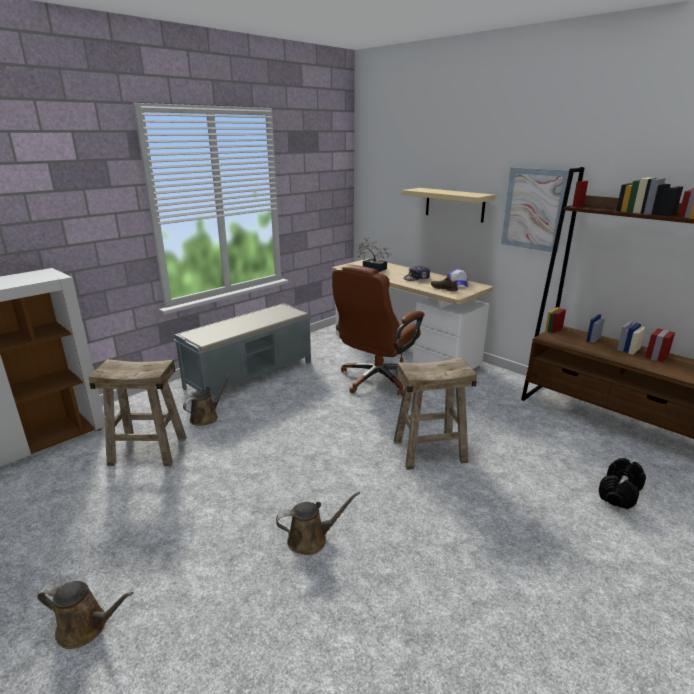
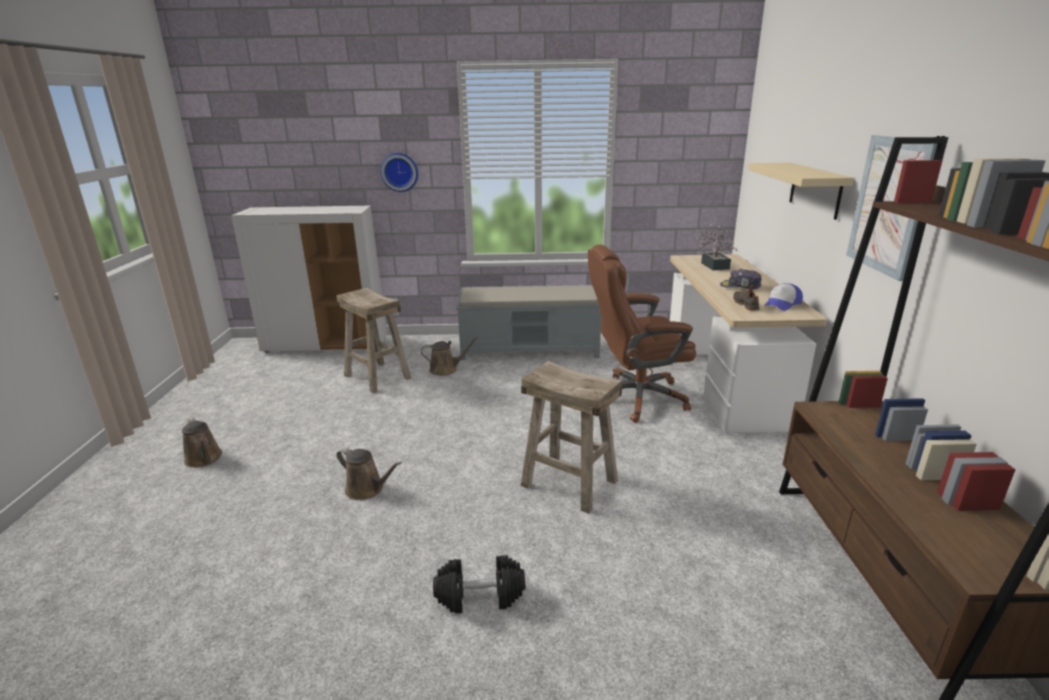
camera: 45 degrees right, 0 degrees up
black dumbbell [599,458,646,509] -> black dumbbell moved to [433,555,525,613]
none -> wall clock [380,153,418,192]

